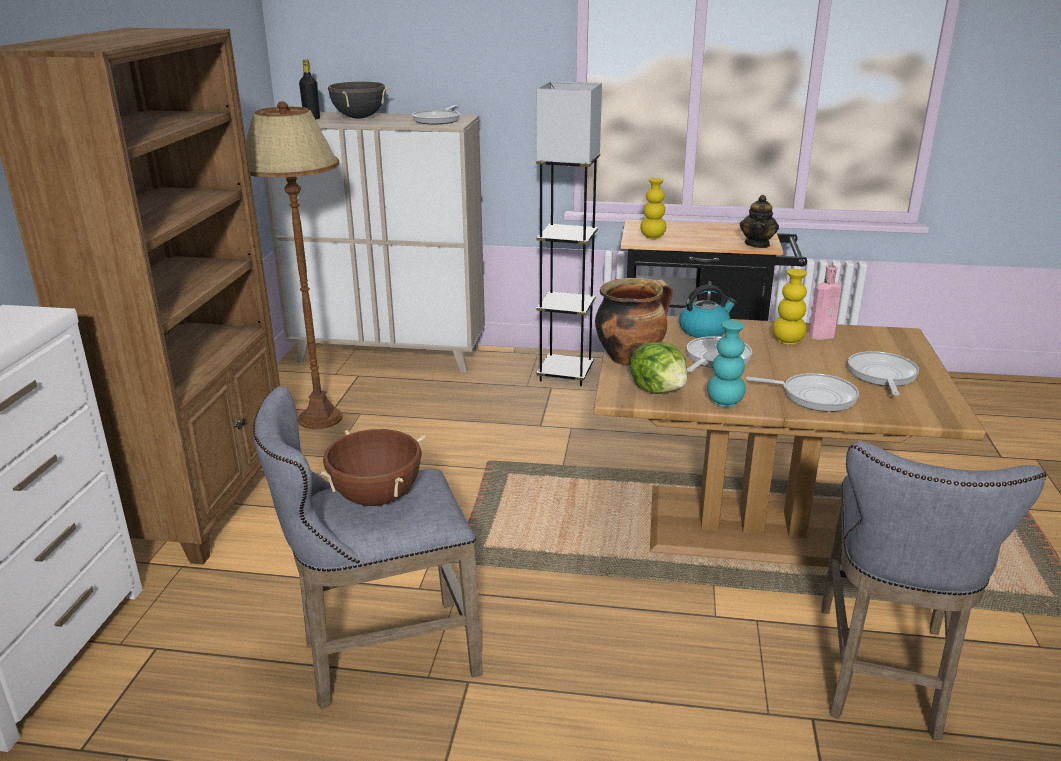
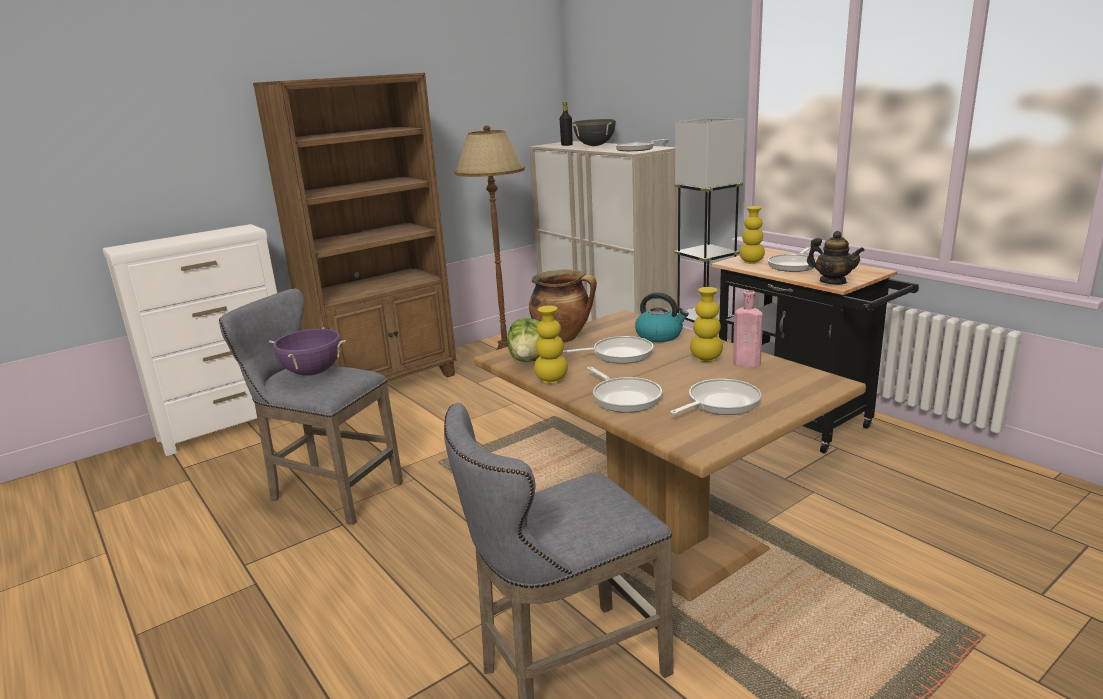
camera: 45 degrees right, 5 degrees down
brown cooking pot [316,429,426,506] -> purple cooking pot [269,327,346,376]
turquoise vase [707,320,746,407] -> yellow vase [534,305,568,384]
teapot [740,195,779,248] -> teapot turned 105 degrees counterclockwise [807,231,865,284]
none -> frying pan [768,247,817,272]

